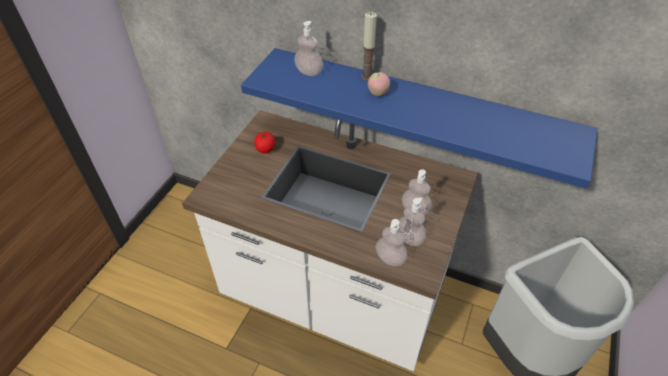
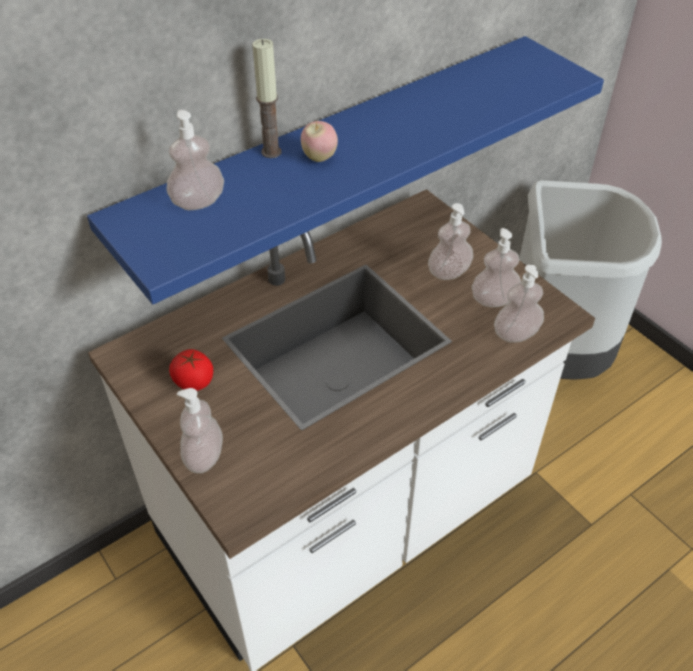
camera: 60 degrees left, 0 degrees up
none -> soap dispenser [177,388,223,473]

